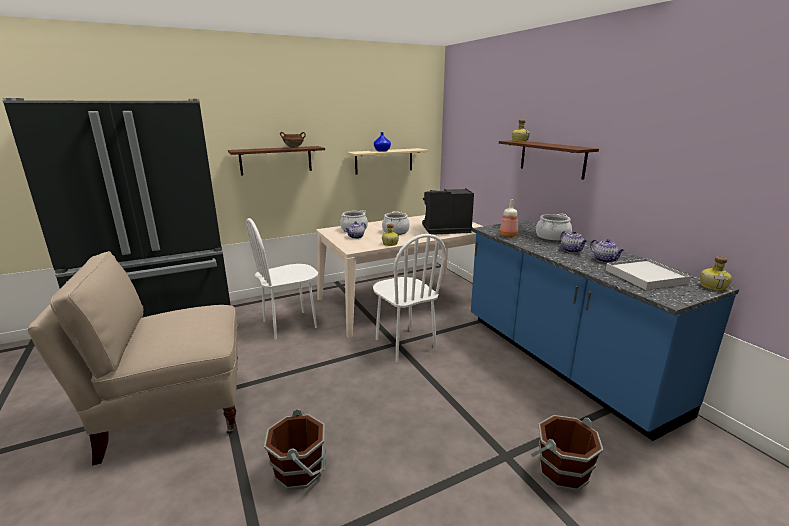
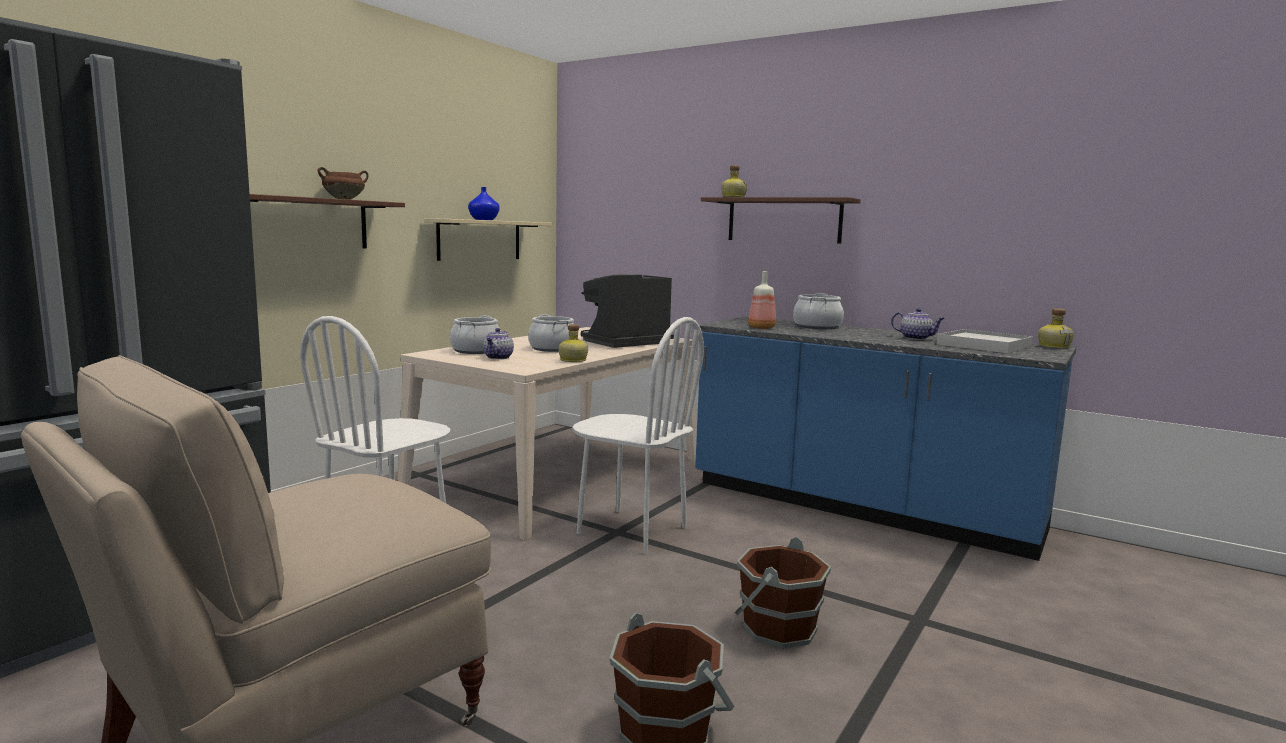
camera: 30 degrees left, 10 degrees down
brown bucket [531,415,603,492] -> brown bucket moved to [734,537,831,649]
teapot [560,231,587,253] -> none

